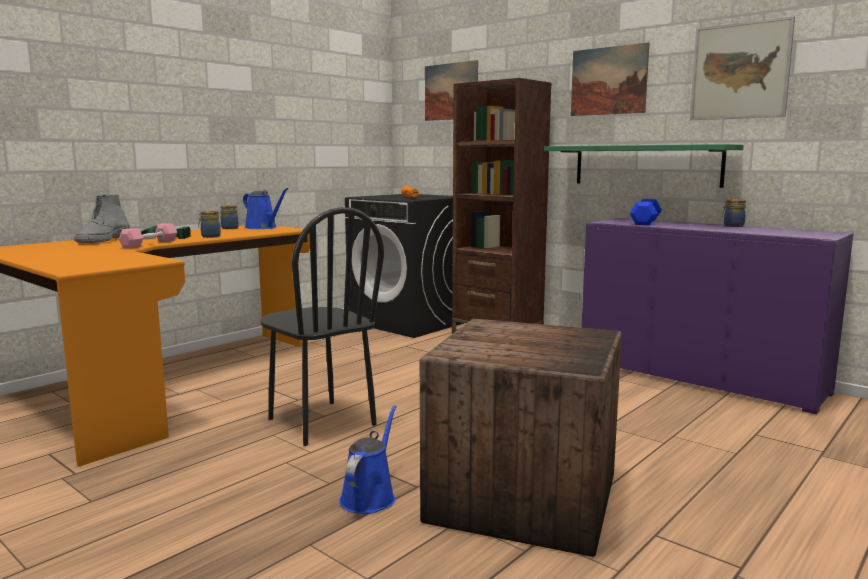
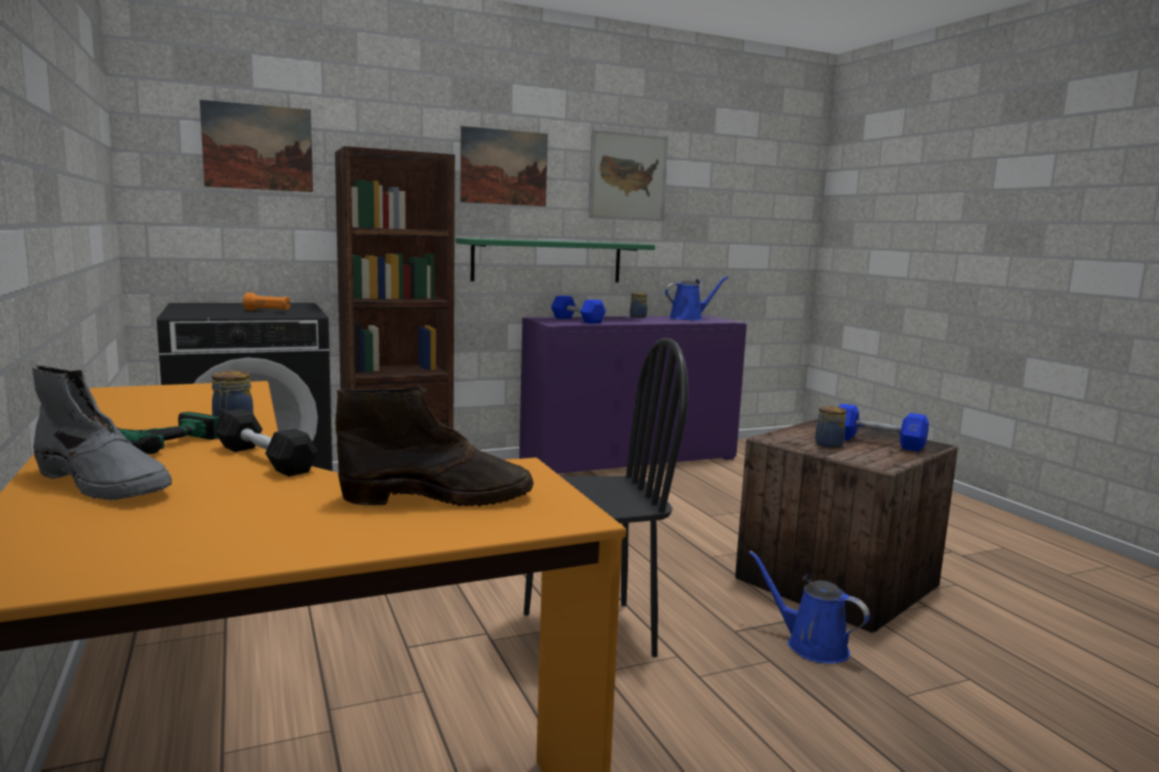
camera: 65 degrees left, 0 degrees up
pink dumbbell [119,223,178,249] -> black dumbbell [214,409,318,477]
jar [220,205,239,229] -> jar moved to [815,406,846,448]
blue watering can [243,188,288,229] -> blue watering can moved to [665,276,728,320]
none -> brown boot [335,385,534,507]
none -> blue dumbbell [838,404,929,452]

